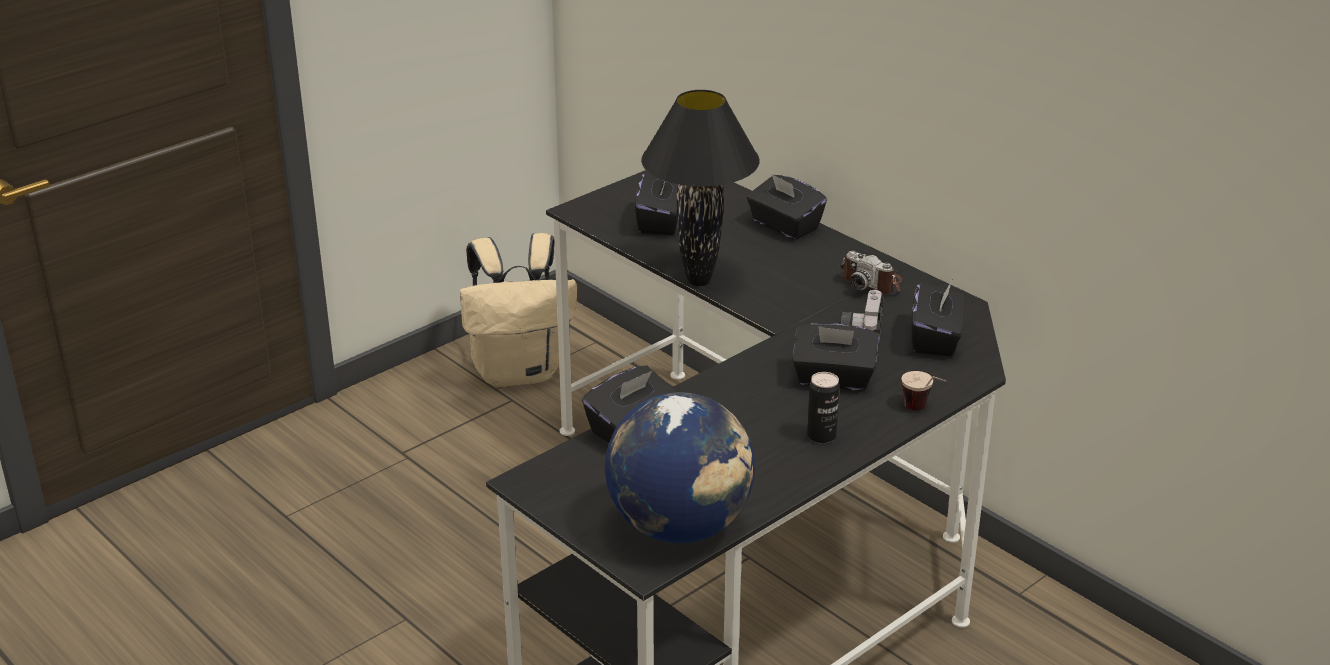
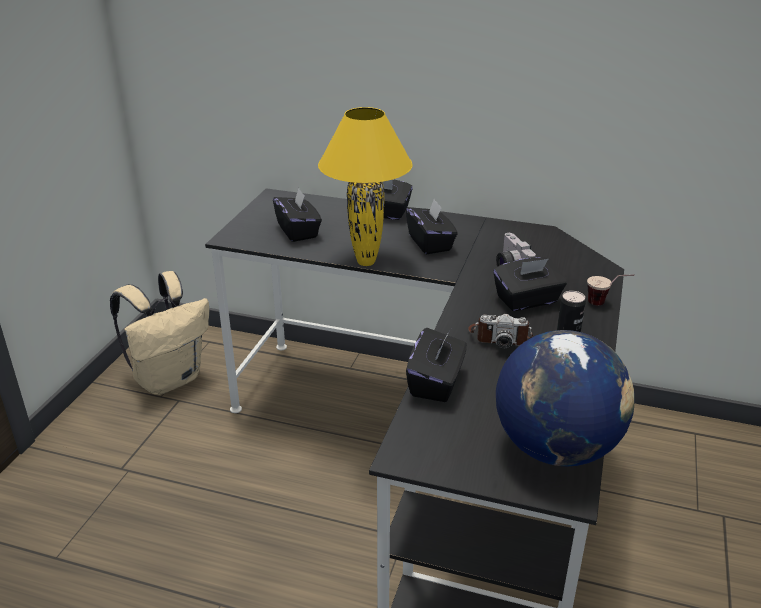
camera: 30 degrees left, 0 degrees up
black table lamp [641,90,760,286] -> yellow table lamp [318,107,412,266]
camera [840,251,902,294] -> camera moved to [468,314,533,349]
black tissue box [912,280,967,357] -> black tissue box moved to [406,199,458,254]

